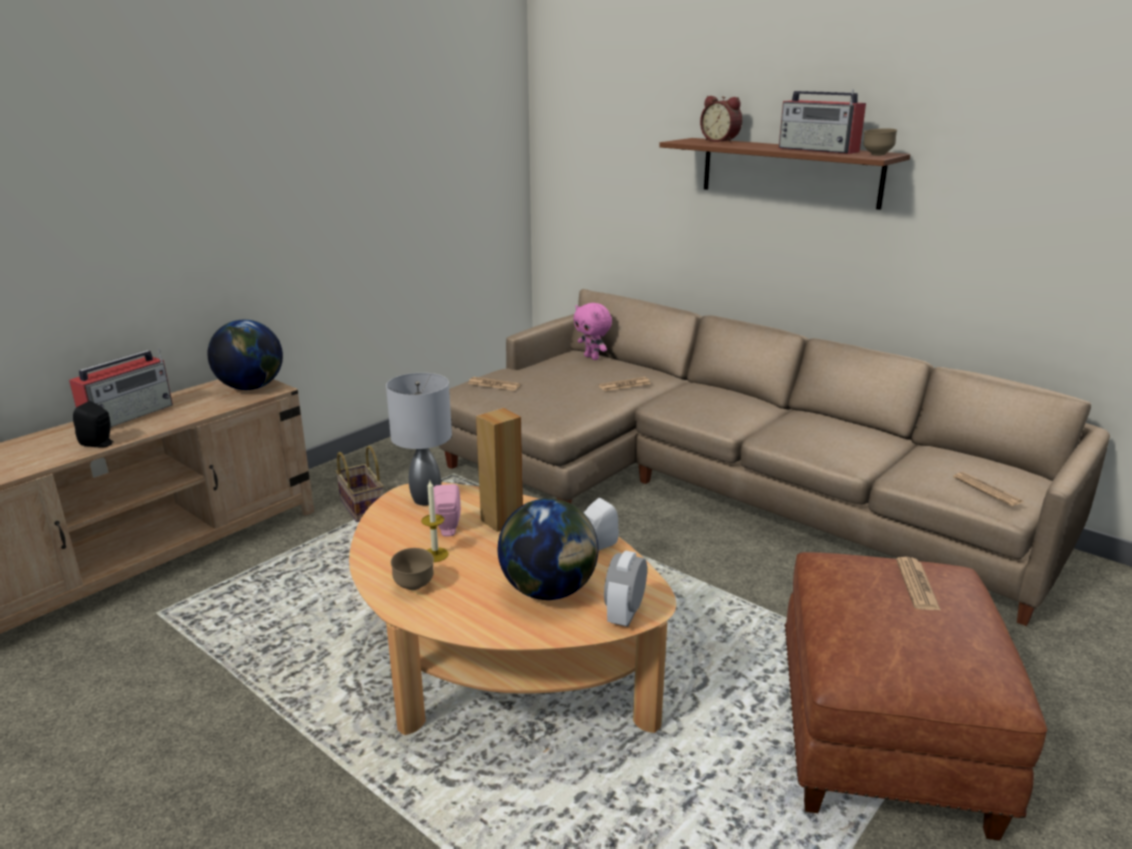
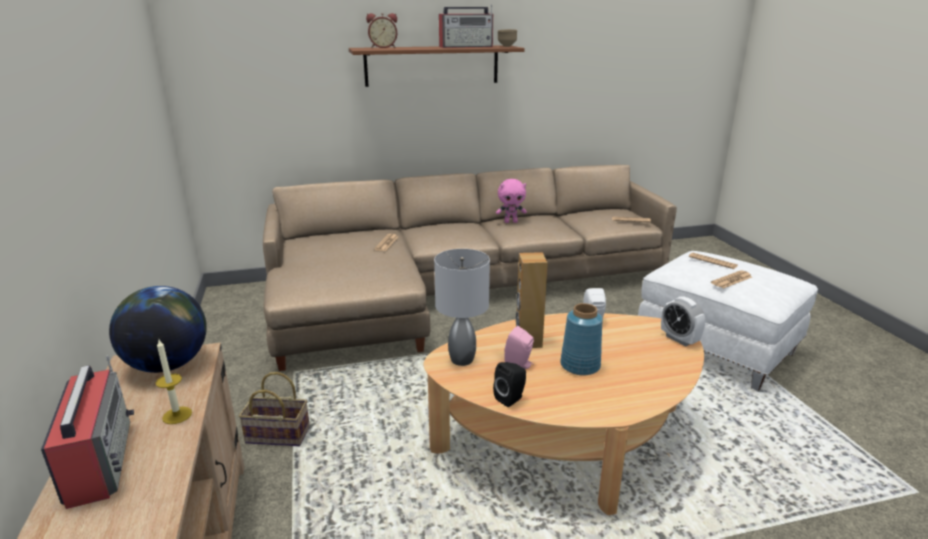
camera: 55 degrees left, 0 degrees up
black speaker [73,401,114,447] -> black speaker moved to [493,362,526,407]
brown bowl [391,548,434,590] -> none
candle [421,480,449,562] -> candle moved to [156,340,192,424]
newspaper [468,377,521,391] -> newspaper moved to [711,270,752,289]
globe [498,498,599,600] -> none
pink plush toy [573,303,612,360] -> pink plush toy moved to [496,179,527,223]
brown ottoman [784,552,1047,841] -> white ottoman [638,251,818,391]
none -> blue vase [560,303,603,375]

